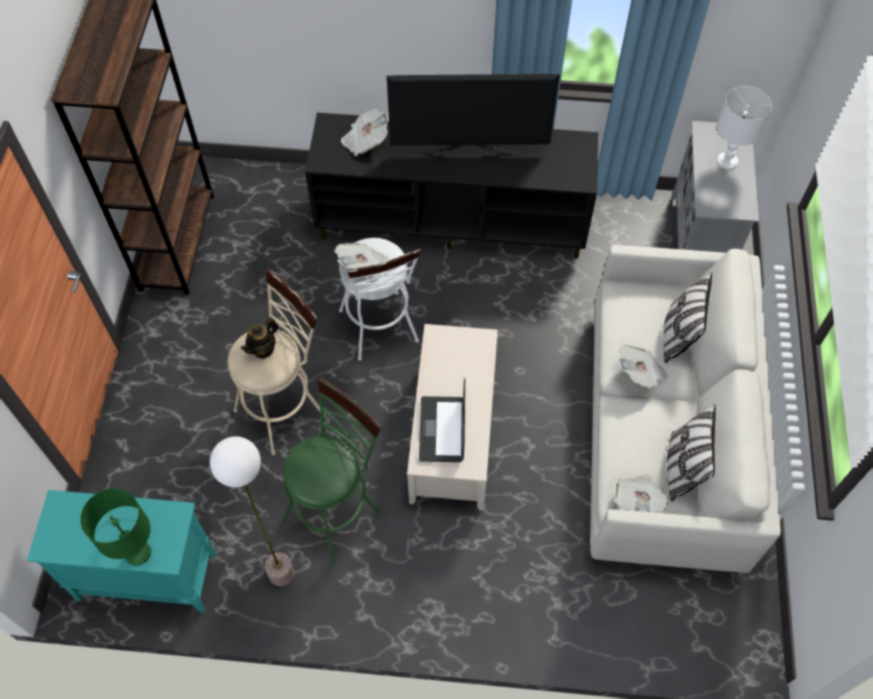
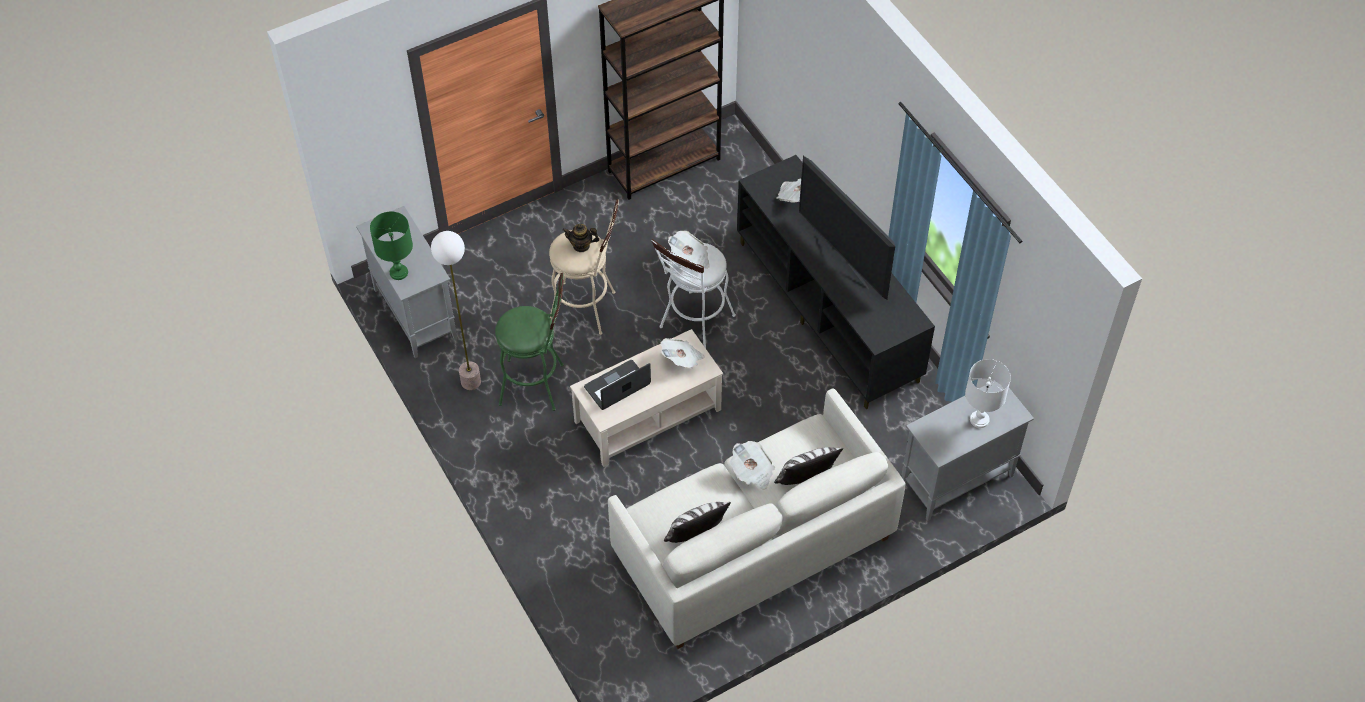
camera: 55 degrees right, 5 degrees down
turquoise cabinet [27,490,216,613] -> grey cabinet [356,206,457,358]
newspaper [614,475,669,512] -> newspaper moved to [660,338,705,368]

